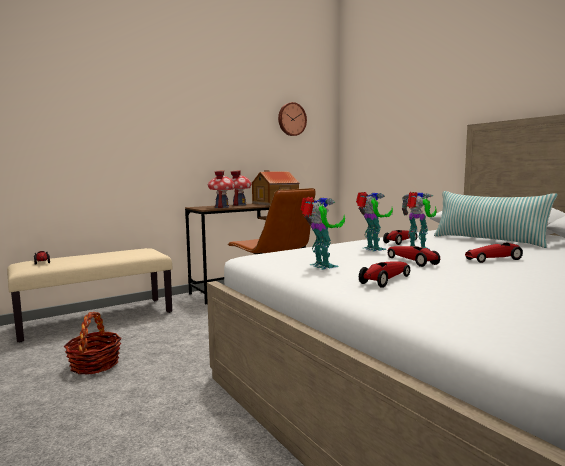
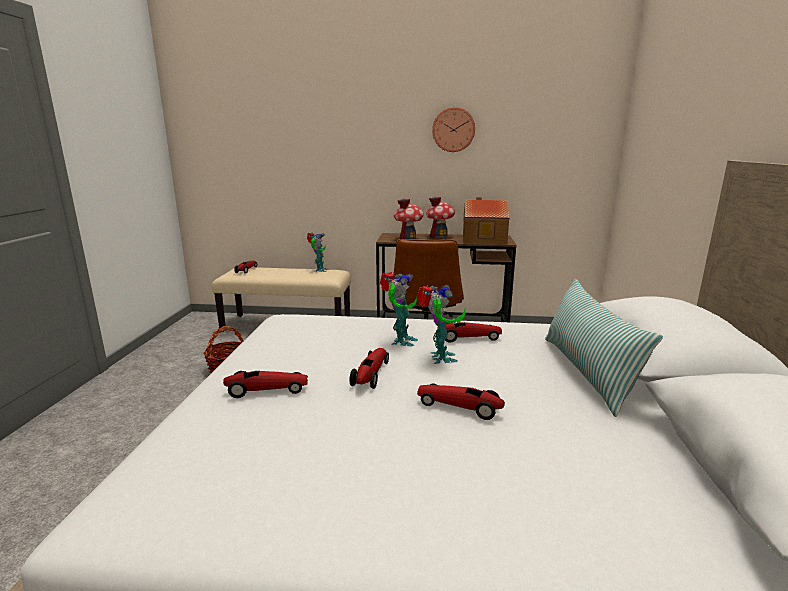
camera: 40 degrees right, 10 degrees up
wall clock [278,102,307,136] -> wall clock moved to [432,107,475,152]
toy robot [300,197,345,270] -> toy robot moved to [307,232,329,272]

